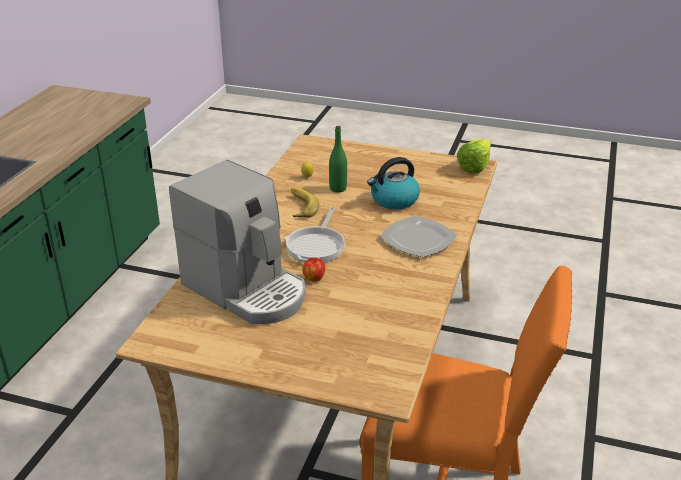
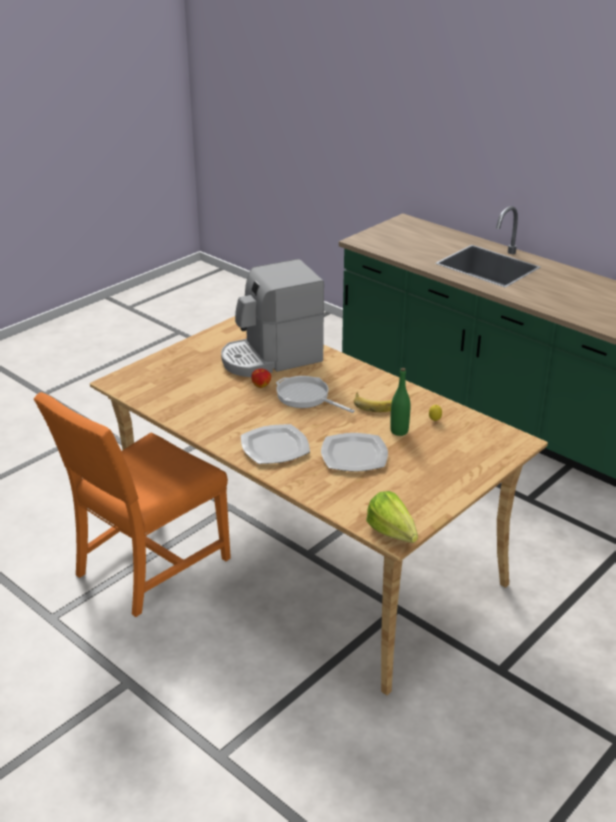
camera: 115 degrees right, 0 degrees up
kettle [367,157,420,210] -> plate [321,433,388,471]

